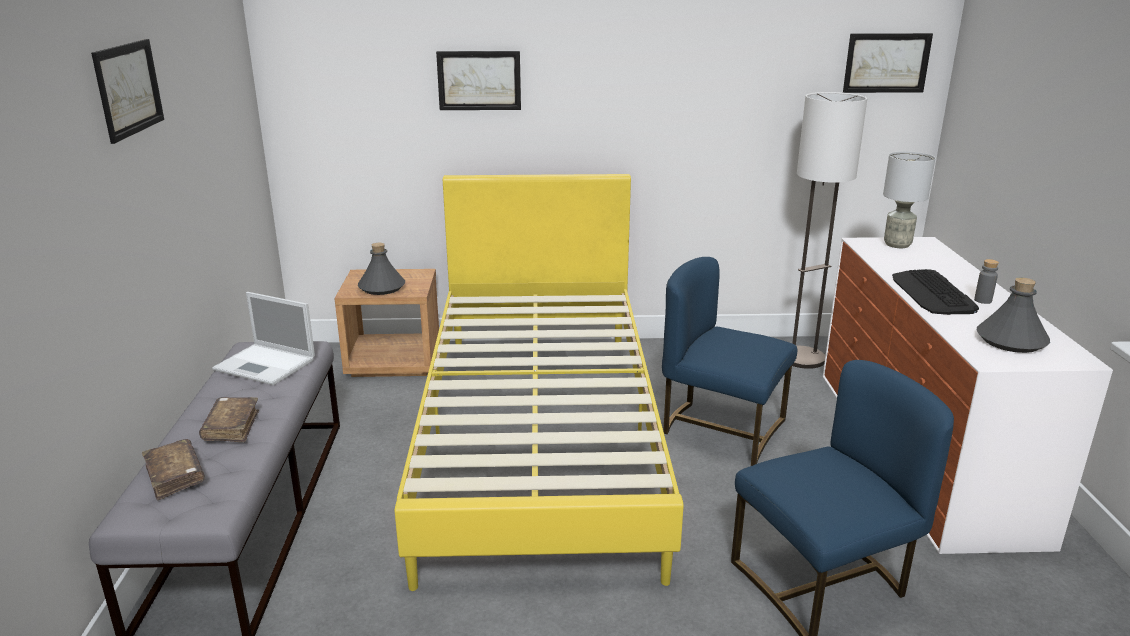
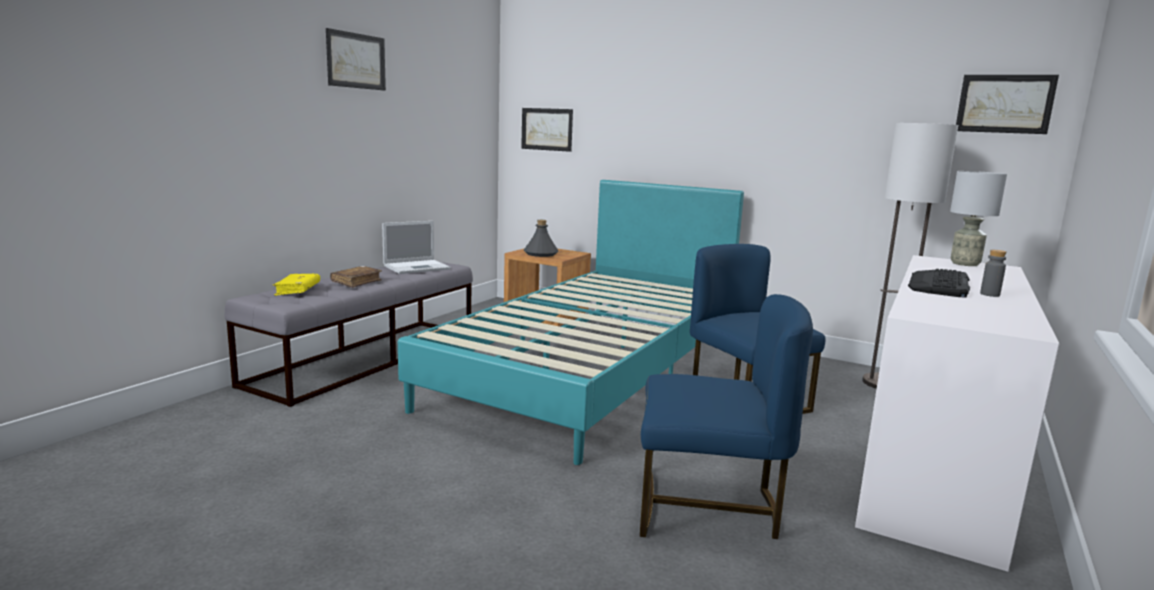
camera: 30 degrees right, 10 degrees down
brown book [142,439,205,501] -> yellow book [272,274,320,296]
laptop [212,292,315,385] -> laptop turned 90 degrees counterclockwise [382,221,451,274]
yellow bed [395,174,684,591] -> turquoise bed [398,180,744,465]
picture [436,51,521,110] -> picture moved to [521,108,573,152]
grey bottle [976,278,1050,353] -> none

